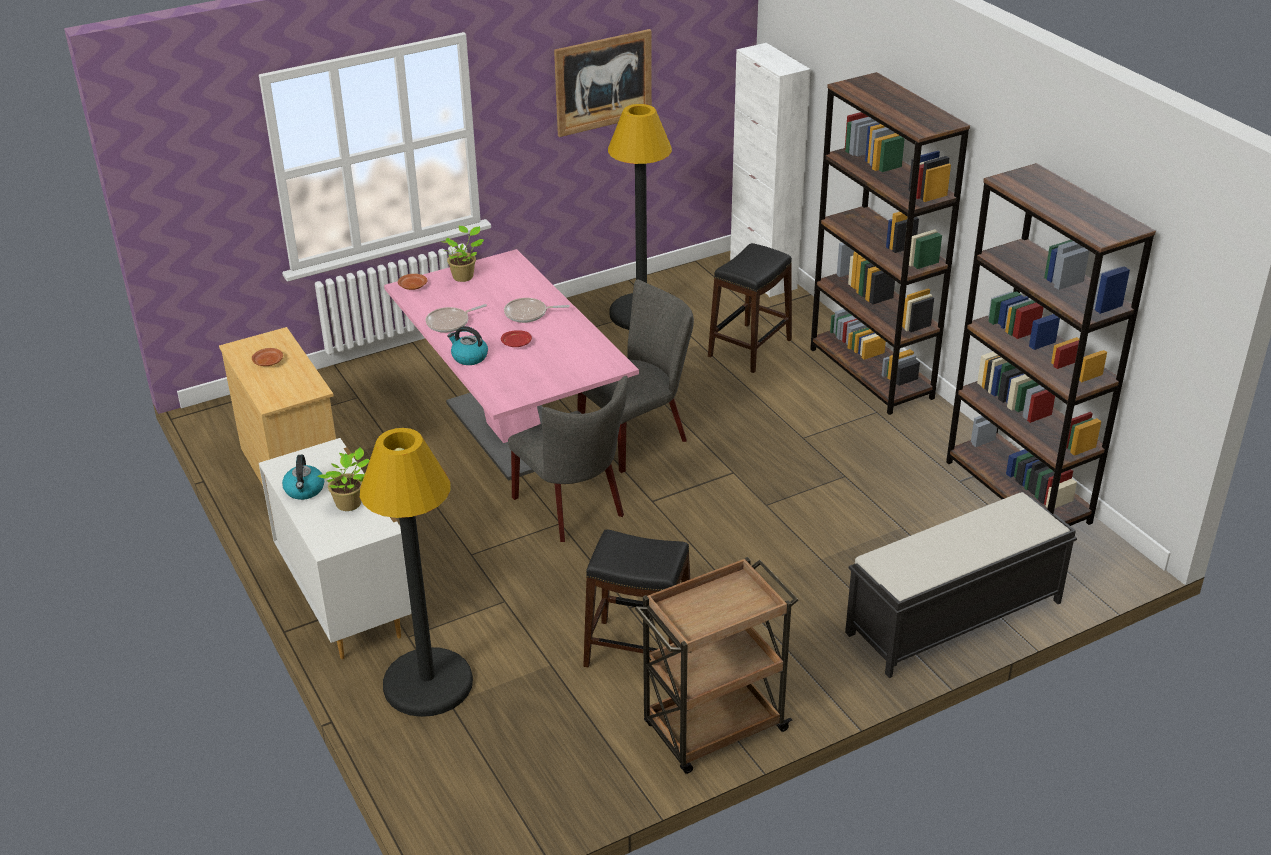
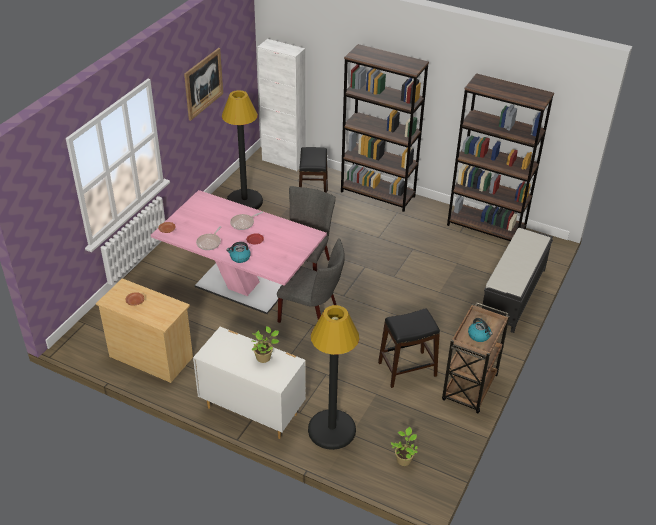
camera: 35 degrees left, 5 degrees up
kettle [282,455,324,500] -> kettle moved to [468,318,492,342]
potted plant [441,226,485,282] -> potted plant moved to [391,427,418,466]

